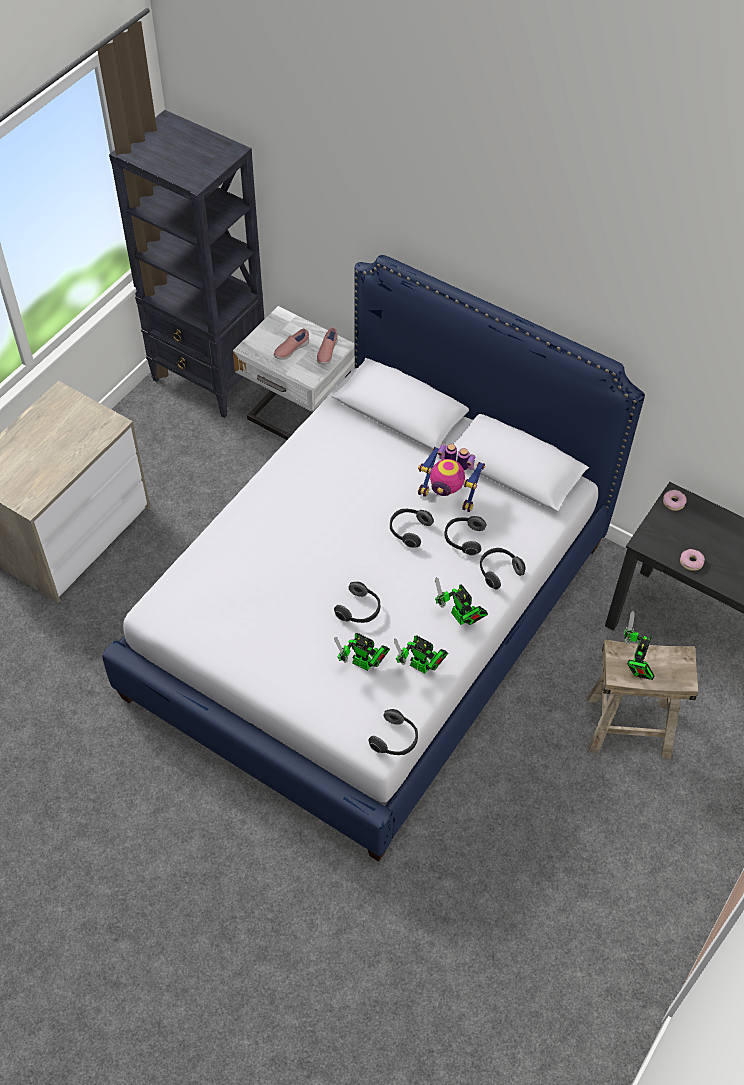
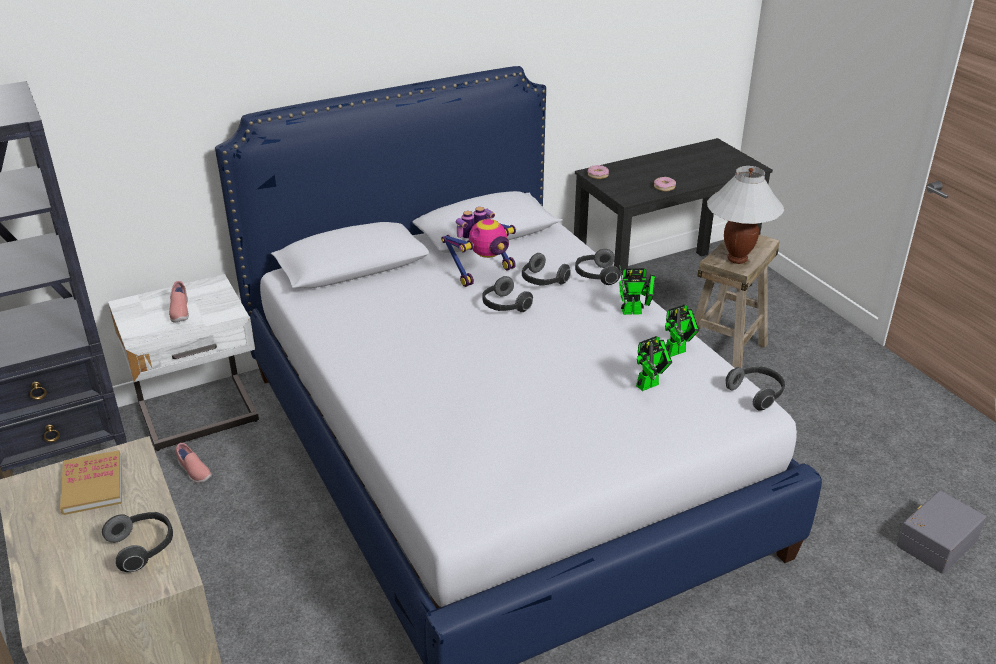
camera: 60 degrees left, 20 degrees down
pink shoe [317,327,338,364] -> pink shoe moved to [176,443,212,483]
headphones [334,581,380,623] -> headphones moved to [102,512,173,572]
toy robot [624,611,654,680] -> white table lamp [707,166,785,264]
none -> book [60,450,122,515]
none -> grey storage box [897,491,986,574]

